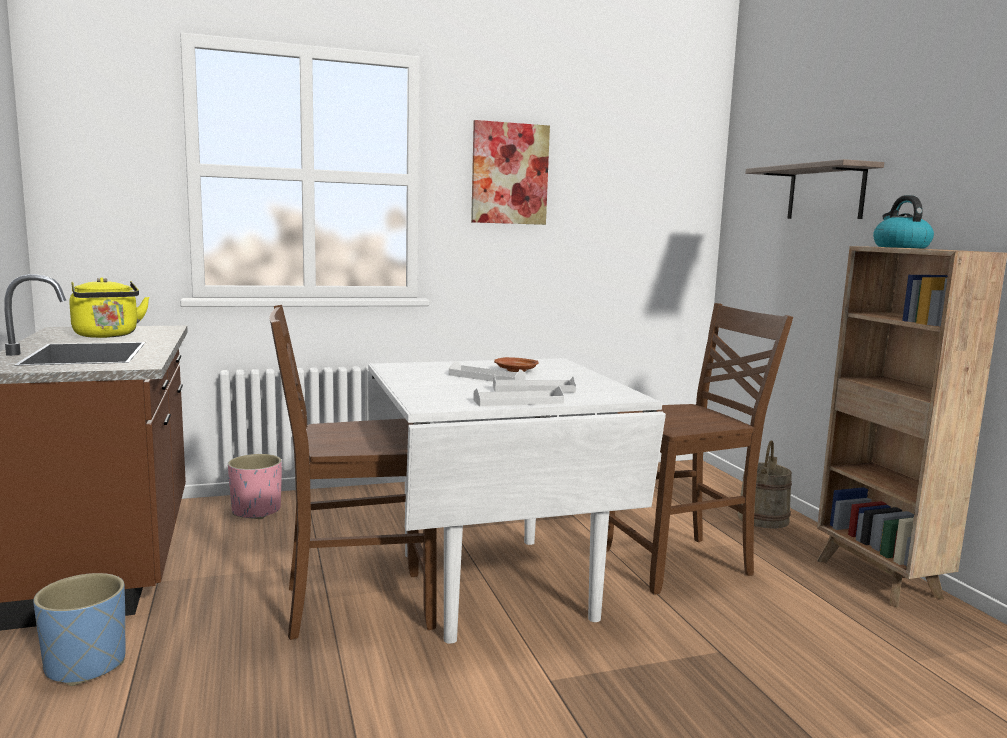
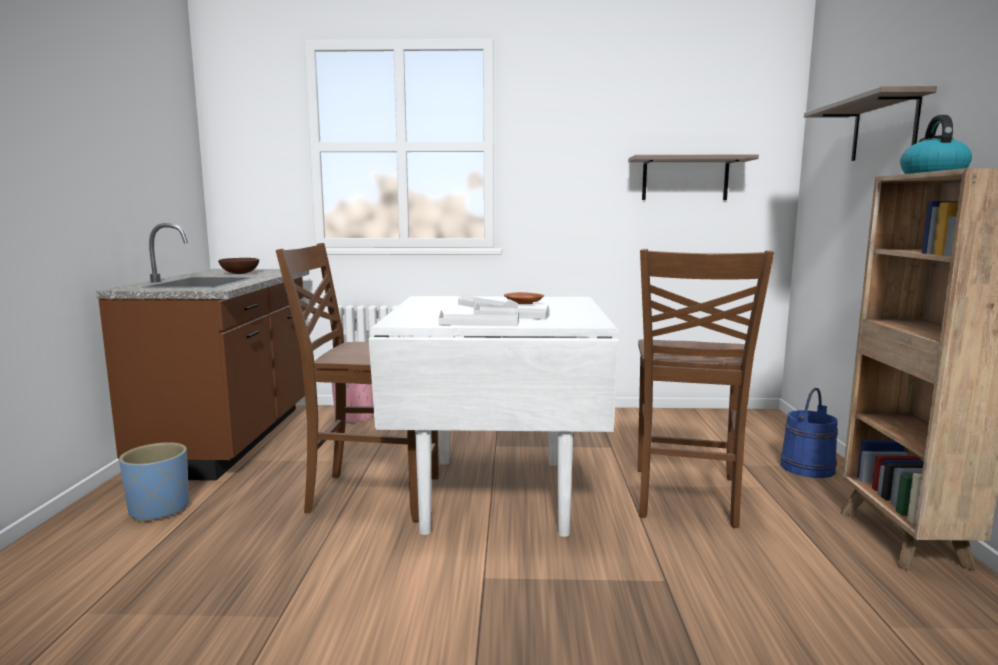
camera: 20 degrees right, 0 degrees up
yellow kettle [69,277,150,338] -> brown bowl [218,258,259,274]
picture [471,120,550,225] -> none
brown chair [606,303,793,595] -> brown chair turned 105 degrees clockwise [638,249,774,528]
beige bucket [738,440,792,529] -> blue bucket [780,388,838,478]
none -> shelf [628,154,759,200]

